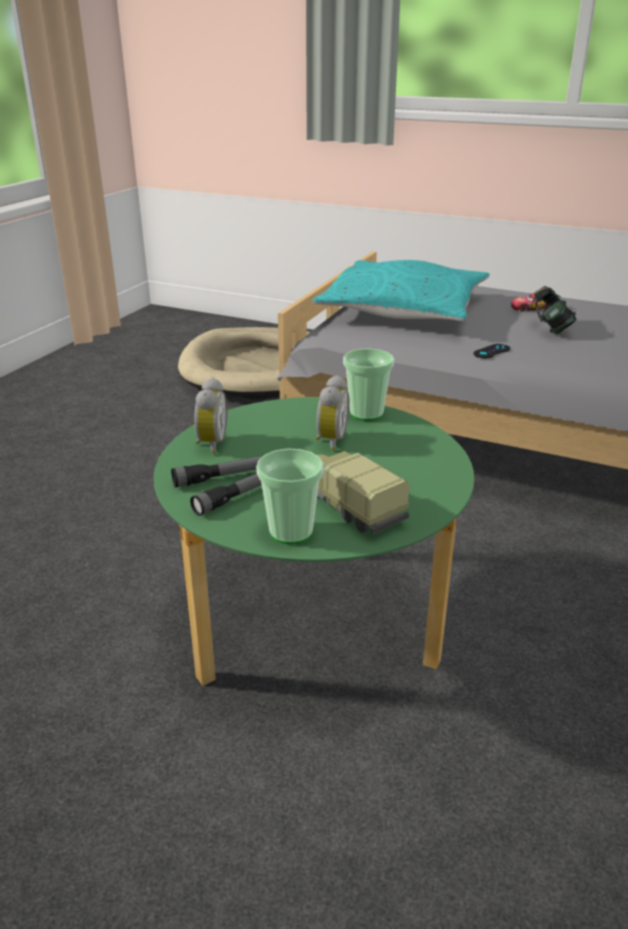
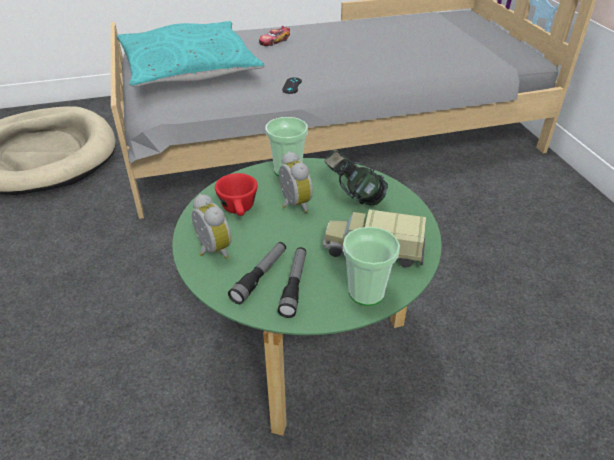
camera: 40 degrees left, 10 degrees up
headphones [534,286,576,334] -> headphones moved to [324,150,388,206]
none -> red cup [215,173,258,216]

